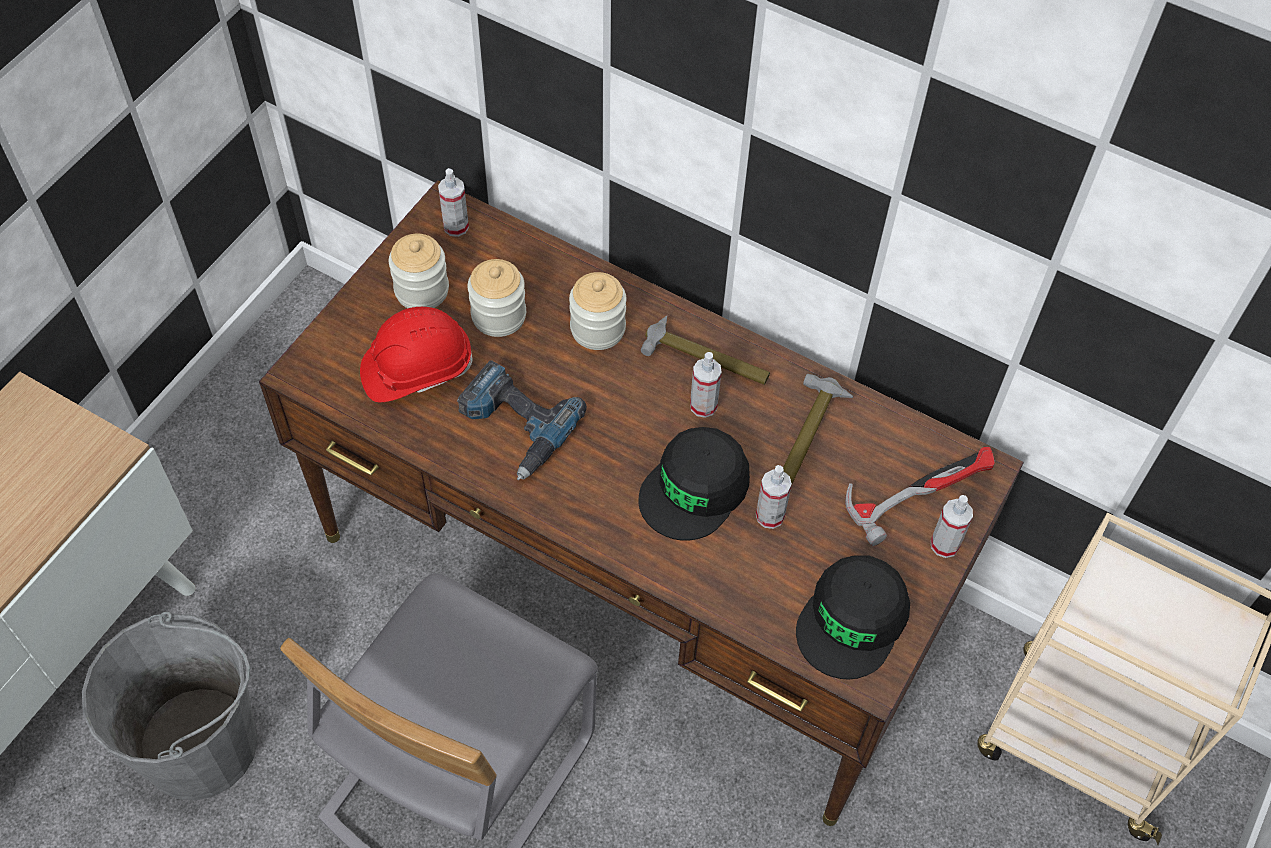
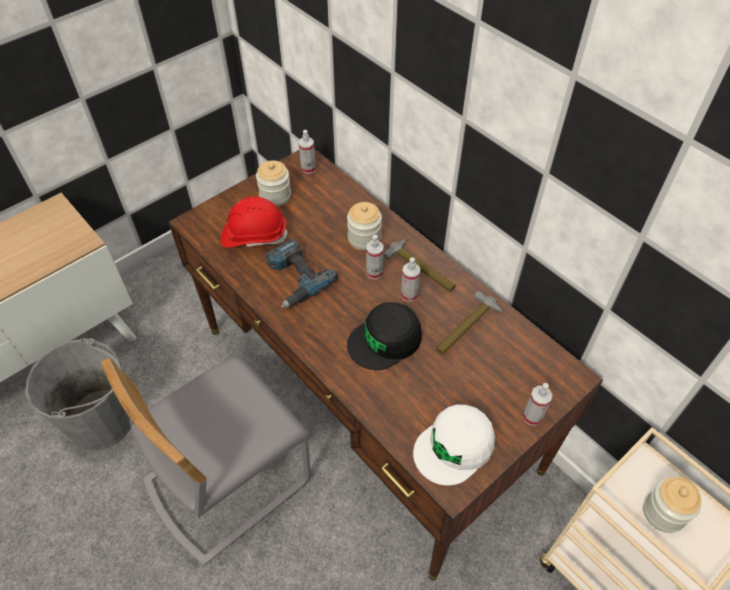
camera: 20 degrees right, 5 degrees down
jar [467,259,526,337] -> jar moved to [643,477,701,533]
spray bottle [756,465,792,529] -> spray bottle moved to [366,235,384,279]
black cap [796,555,910,680] -> white cap [413,404,495,485]
hammer [845,447,994,546] -> none

